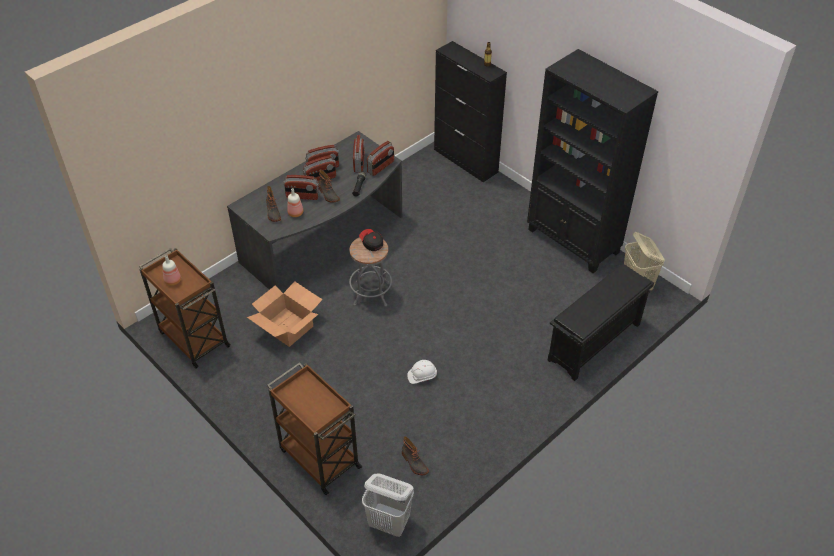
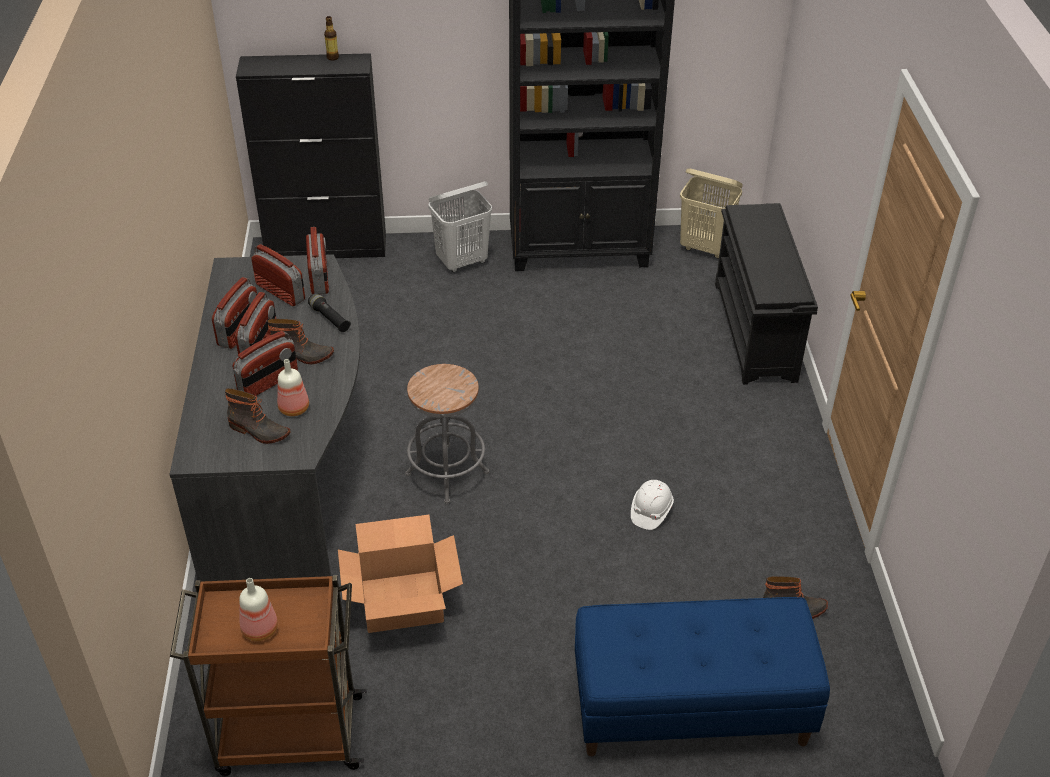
camera: 50 degrees left, 5 degrees down
brown cart [267,362,362,495] -> blue bench [575,597,830,756]
cap [359,229,383,251] -> none
white laundry basket [362,473,414,537] -> white laundry basket moved to [428,181,492,272]

